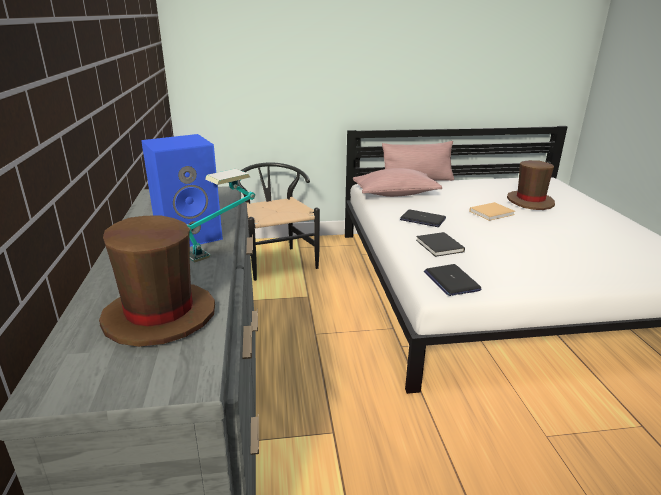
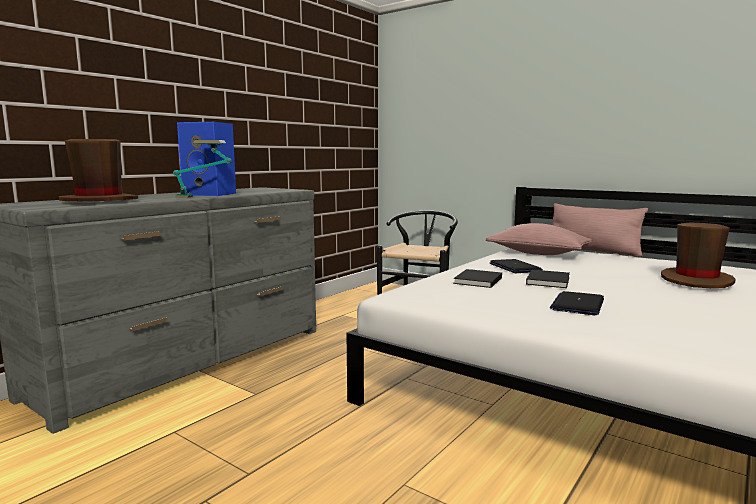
camera: 45 degrees right, 15 degrees down
laptop [424,264,482,296] -> laptop moved to [550,291,604,315]
beige book [469,202,515,221] -> none
none -> black book [526,270,570,288]

